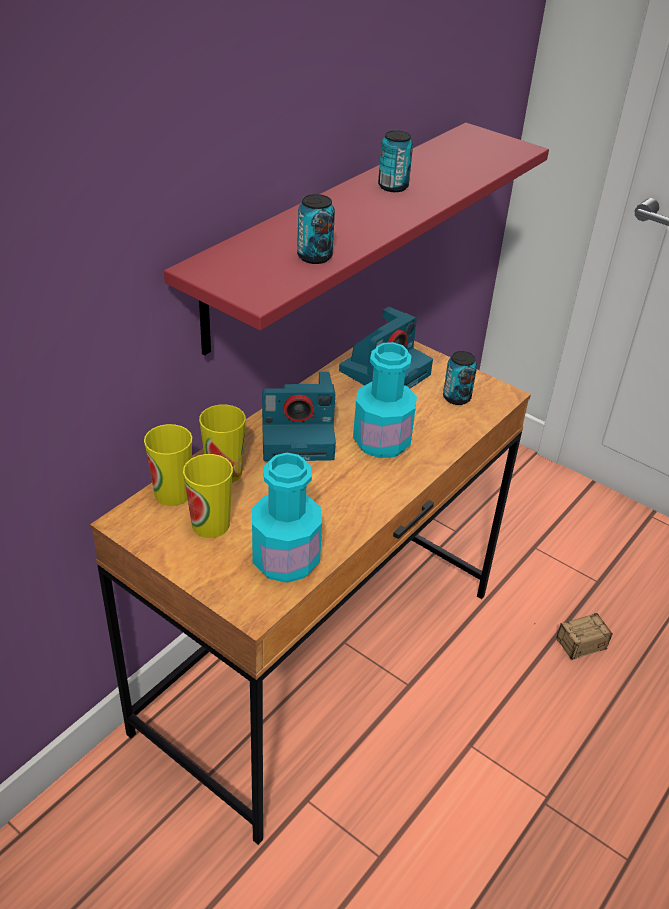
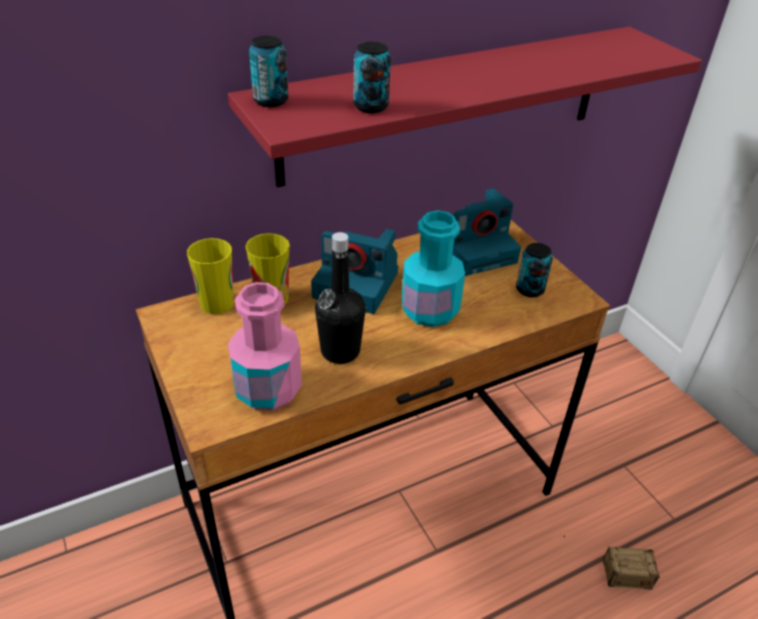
camera: 25 degrees right, 0 degrees up
cup [183,454,233,538] -> none
turquoise bottle [252,453,322,583] -> pink bottle [228,282,302,411]
can [378,130,413,192] -> can moved to [249,36,288,107]
none -> black bottle [315,232,366,364]

